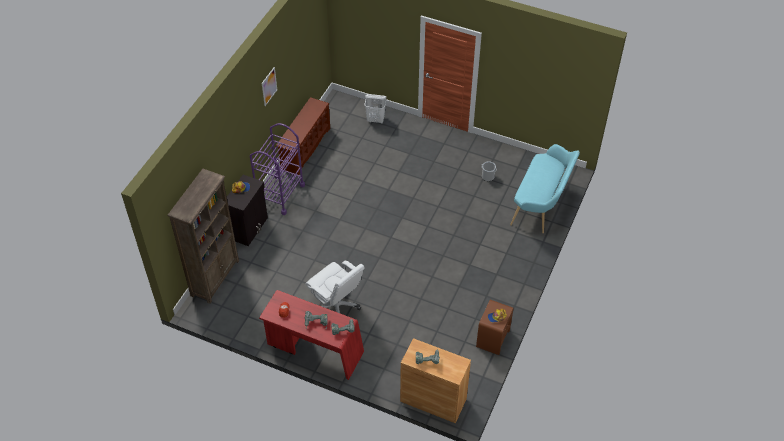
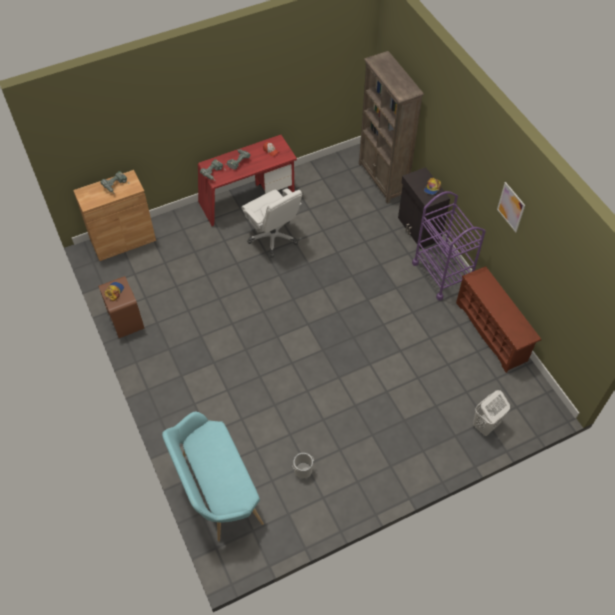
camera: 130 degrees right, 5 degrees up
white office chair [305,261,364,313] -> white office chair turned 120 degrees counterclockwise [242,188,302,258]

